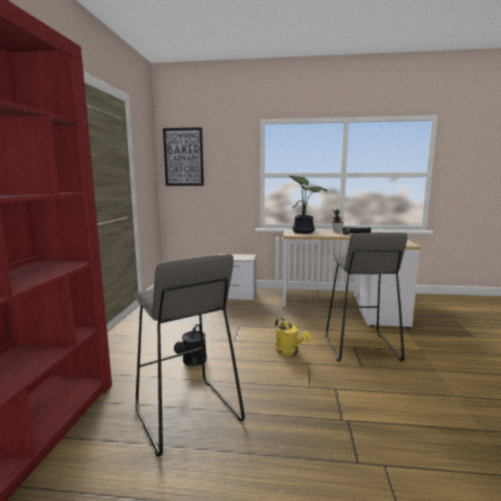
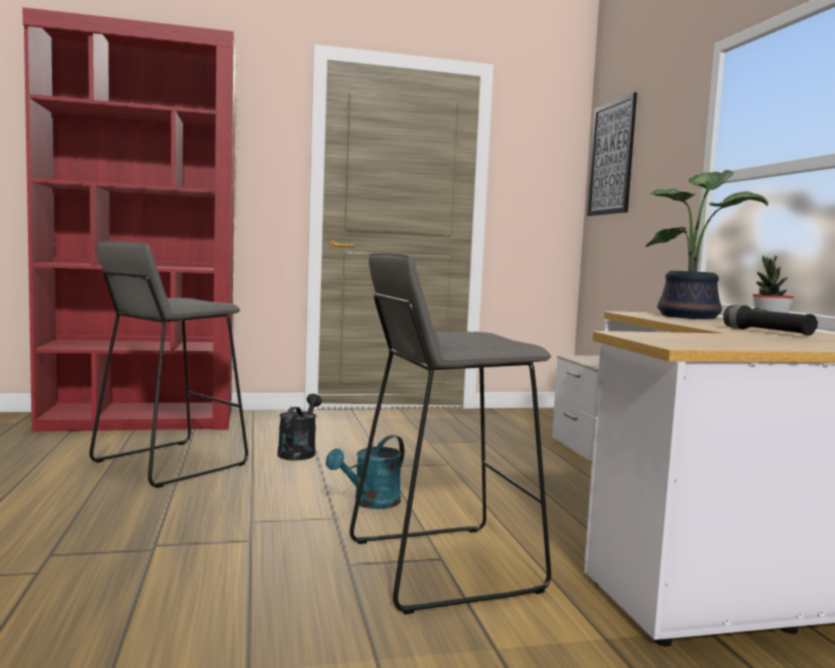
camera: 70 degrees right, 5 degrees down
black watering can [174,324,207,366] -> black watering can turned 105 degrees clockwise [278,394,322,460]
yellow watering can [275,317,312,356] -> turquoise watering can [326,435,404,509]

